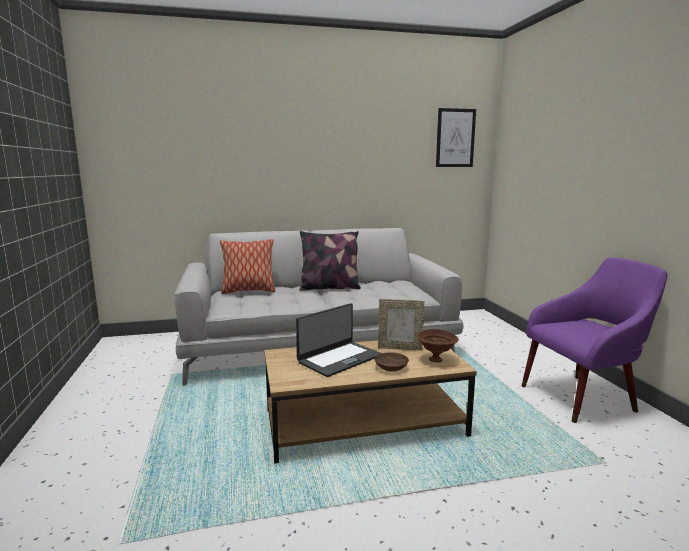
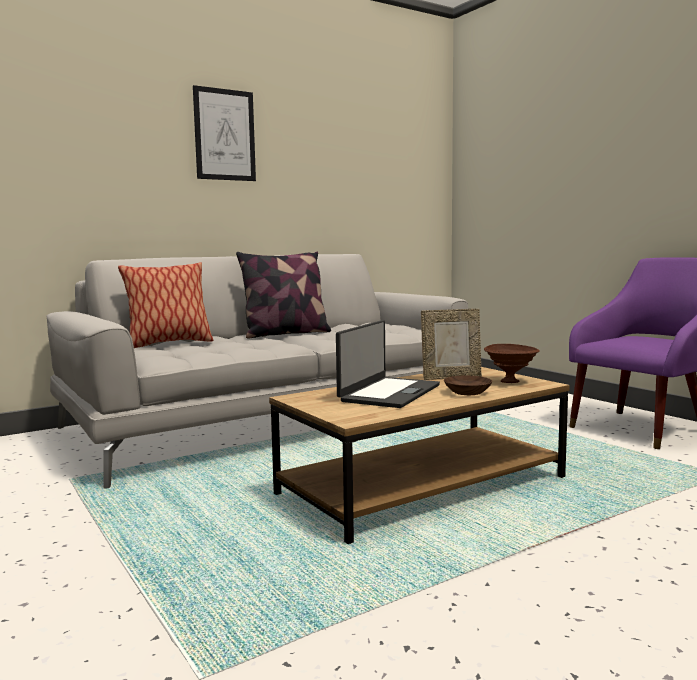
camera: 20 degrees left, 5 degrees down
picture [436,108,476,167] -> picture moved to [193,85,256,181]

